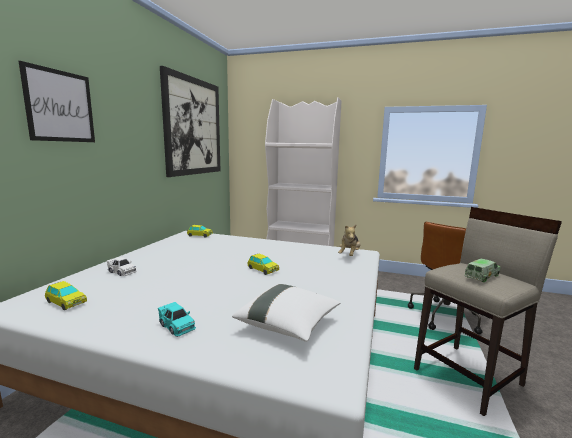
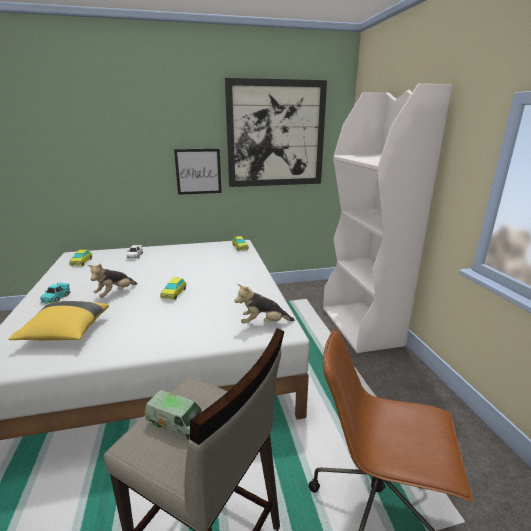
camera: 60 degrees right, 10 degrees up
picture [19,61,95,142] -> picture moved to [174,149,222,195]
white pillow [232,284,340,342] -> yellow pillow [8,301,109,340]
none -> plush toy [88,263,137,298]

